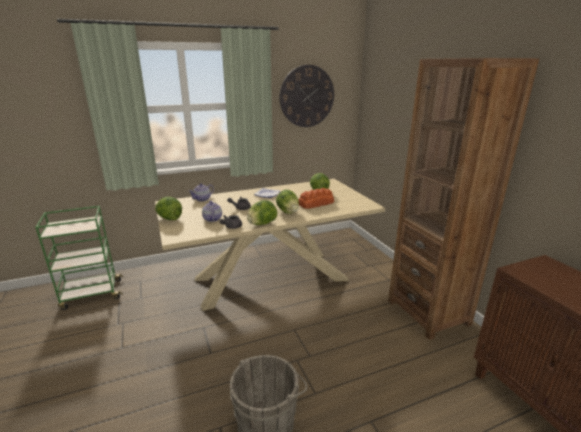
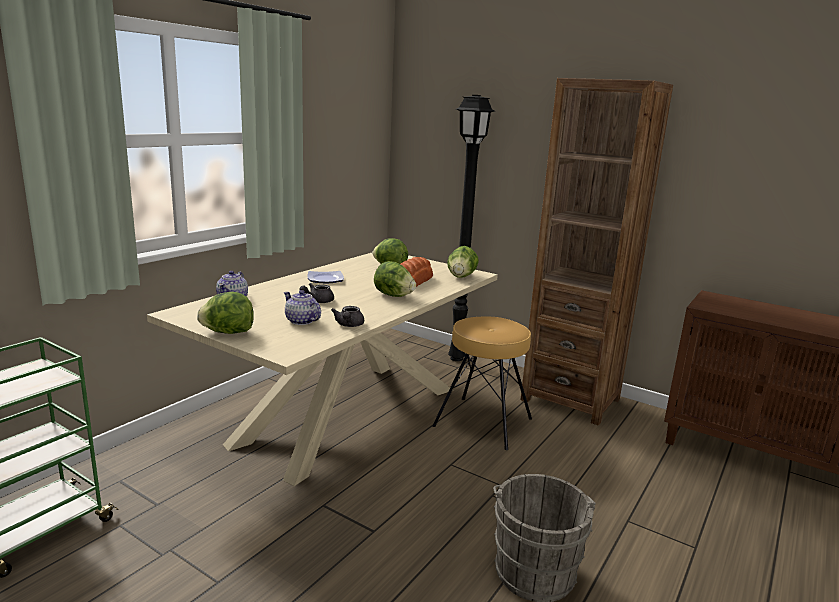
camera: 35 degrees left, 5 degrees down
lettuce [247,200,277,225] -> lettuce moved to [447,246,479,278]
wall clock [280,65,334,127] -> none
none -> brown stool [432,316,532,450]
none -> black floor lamp [448,95,494,361]

